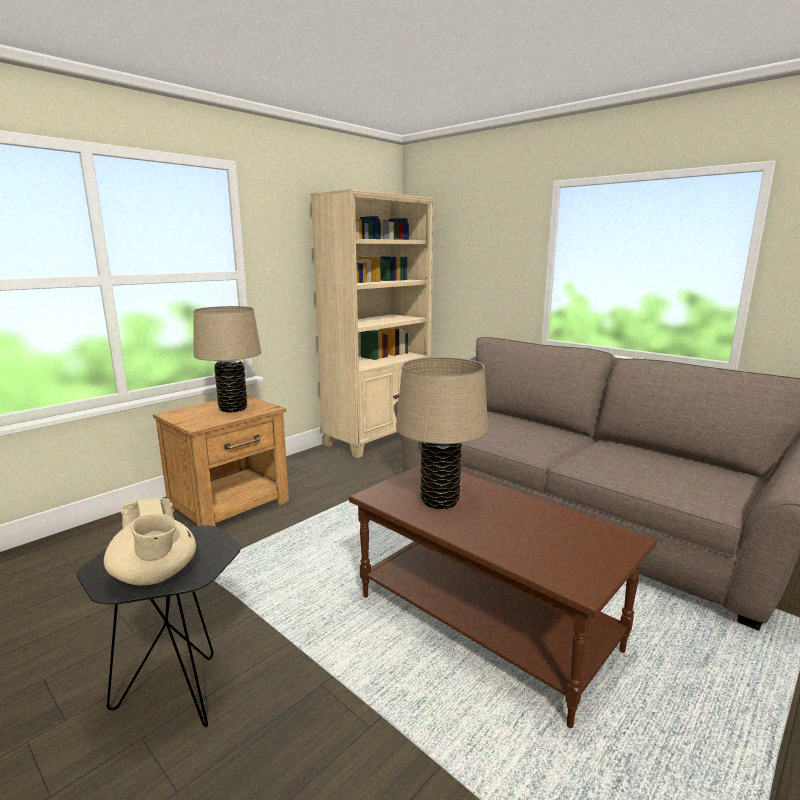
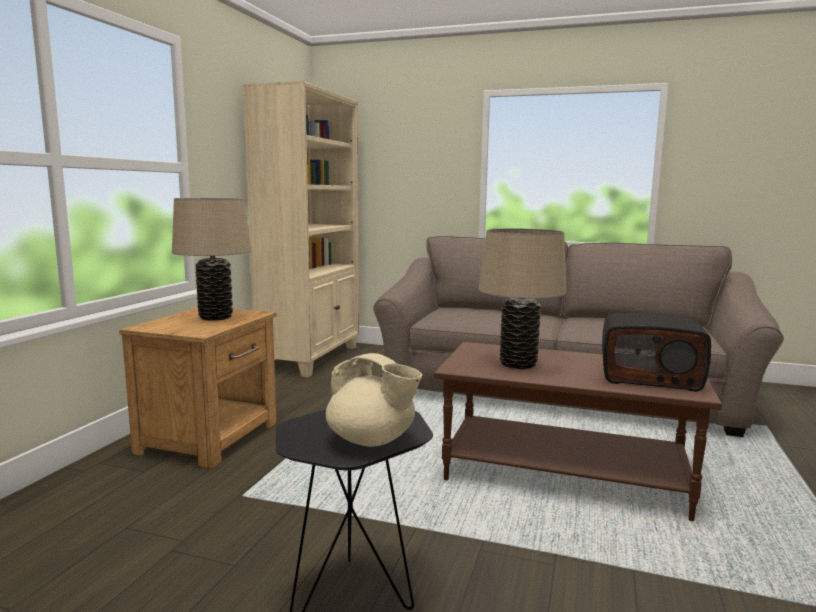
camera: 25 degrees left, 5 degrees down
none -> radio [602,313,711,392]

